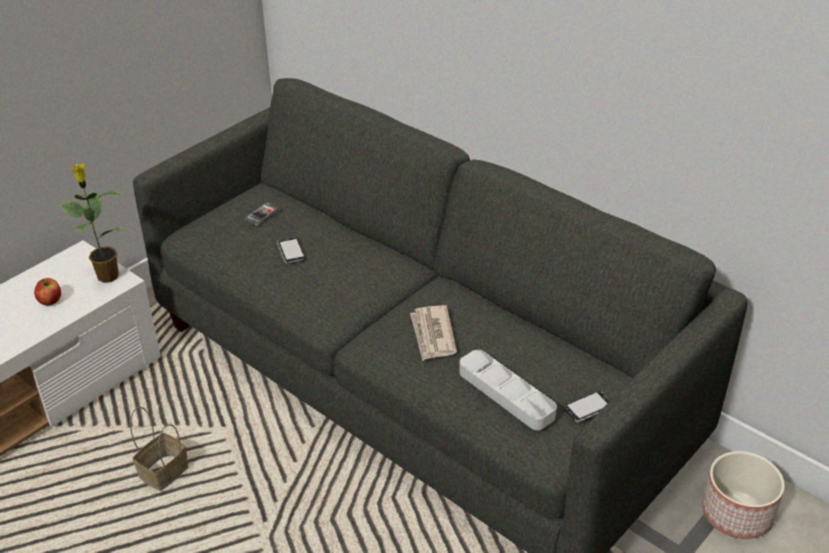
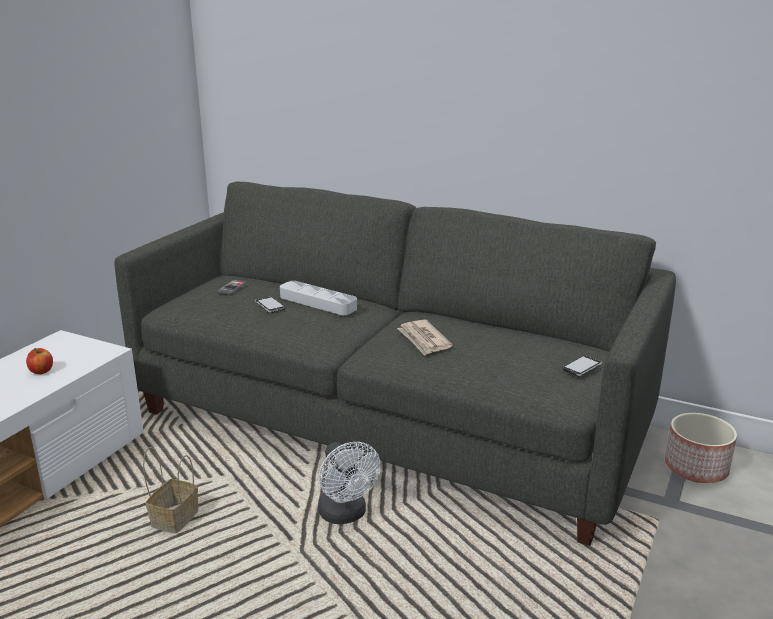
camera: 15 degrees left, 15 degrees down
potted plant [58,164,124,283] -> none
grey tray [459,350,557,430] -> grey tray moved to [280,281,357,315]
none -> white fan [318,442,381,524]

